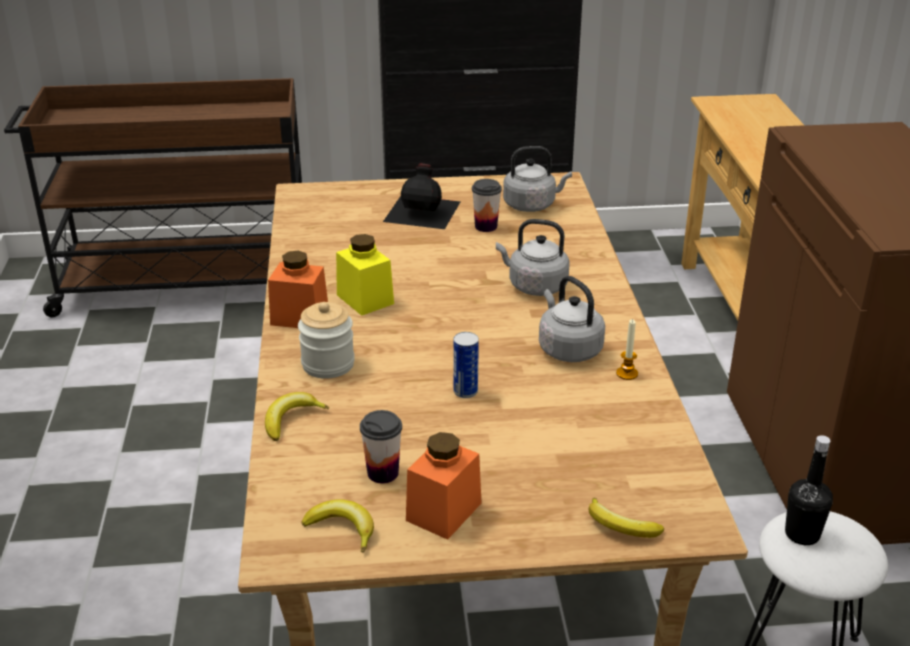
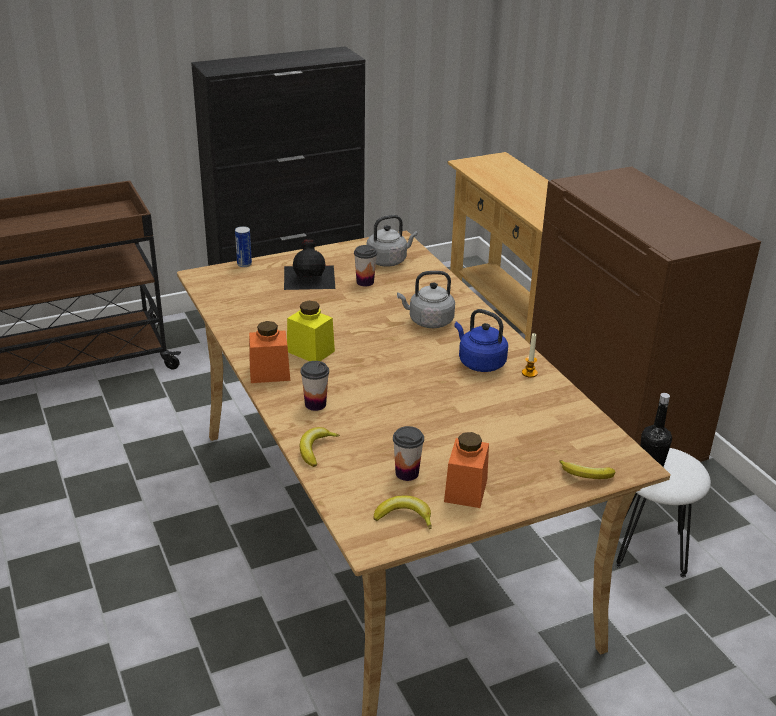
camera: 20 degrees left, 0 degrees up
jar [298,302,355,379] -> cup [301,361,329,411]
can [453,332,479,398] -> can moved to [235,226,252,267]
grey kettle [539,276,605,362] -> blue kettle [454,309,508,372]

